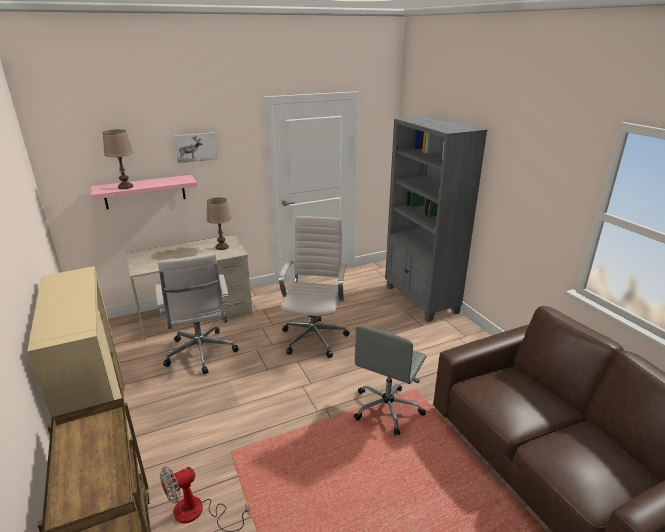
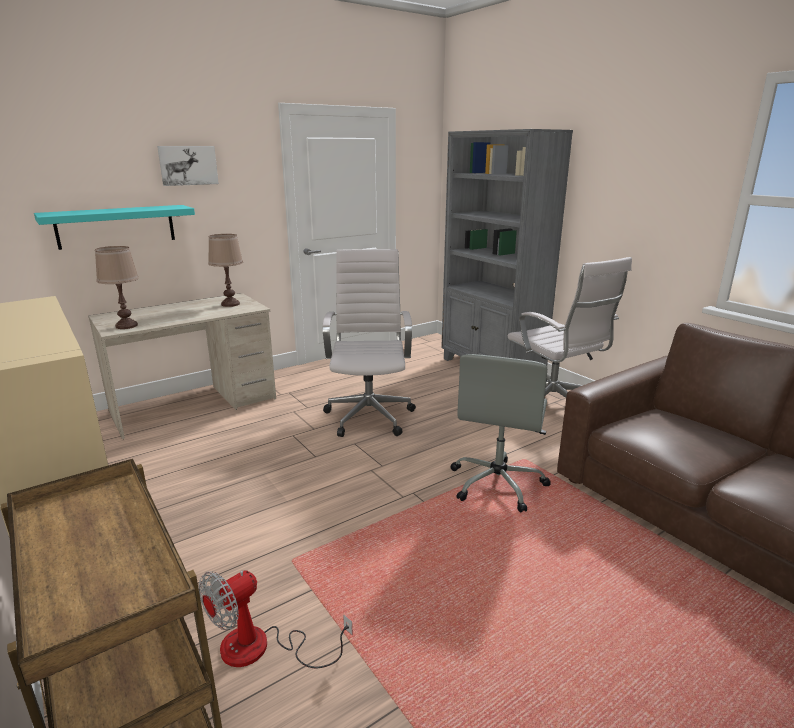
camera: 10 degrees left, 5 degrees down
pink shelf [91,175,197,209] -> turquoise shelf [34,205,195,250]
brown table lamp [103,130,133,189] -> brown table lamp moved to [95,246,139,329]
white office chair [155,253,239,374] -> white office chair moved to [508,257,632,398]

